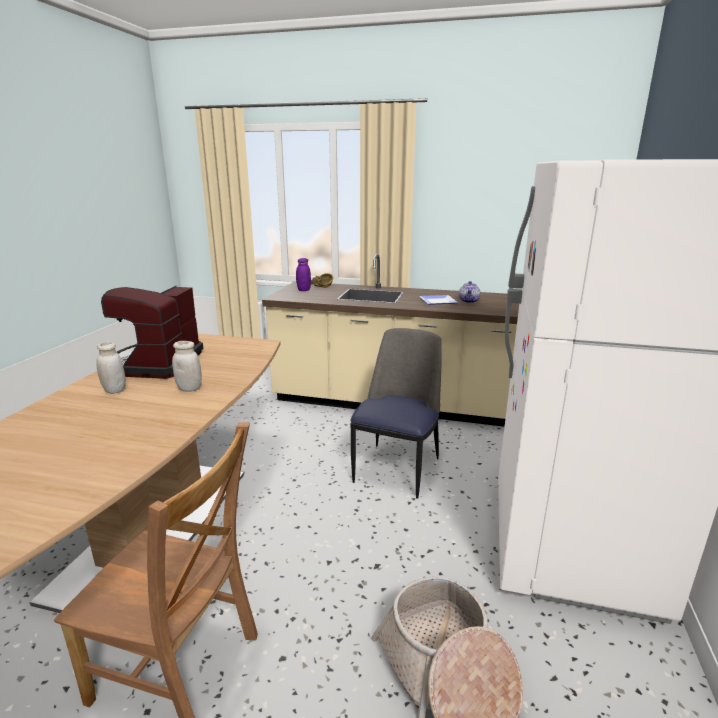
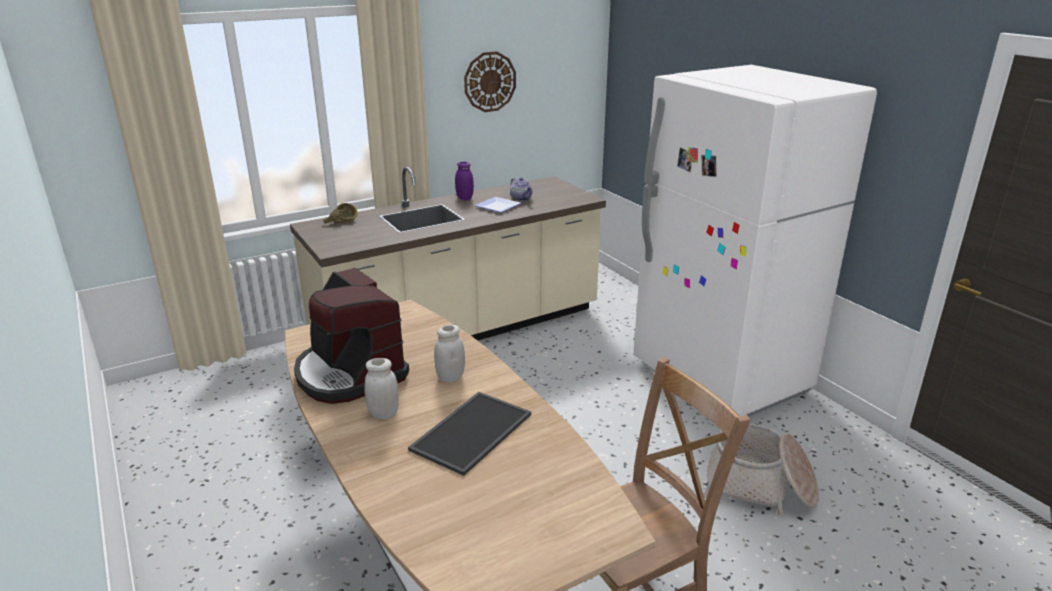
camera: 45 degrees left, 5 degrees up
purple jar [296,258,311,291] -> purple jar moved to [455,162,474,200]
chair [350,328,442,499] -> none
none -> tray [408,392,531,476]
none -> wall clock [464,51,516,112]

